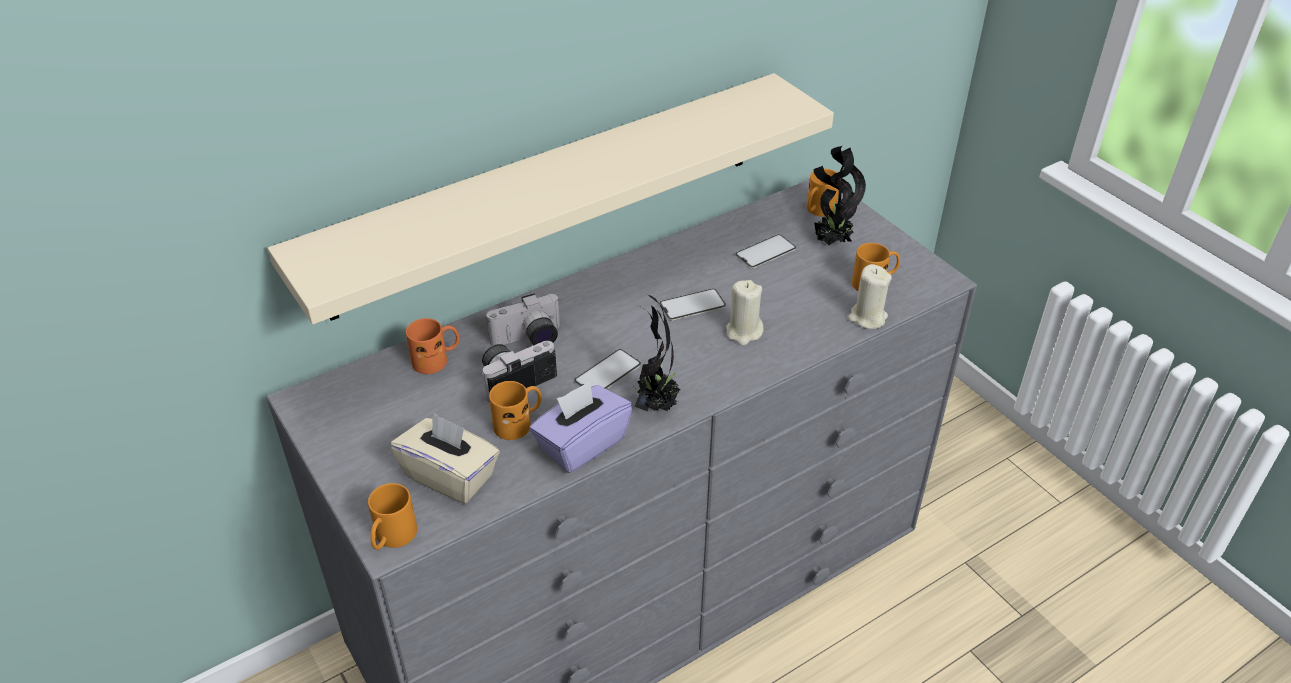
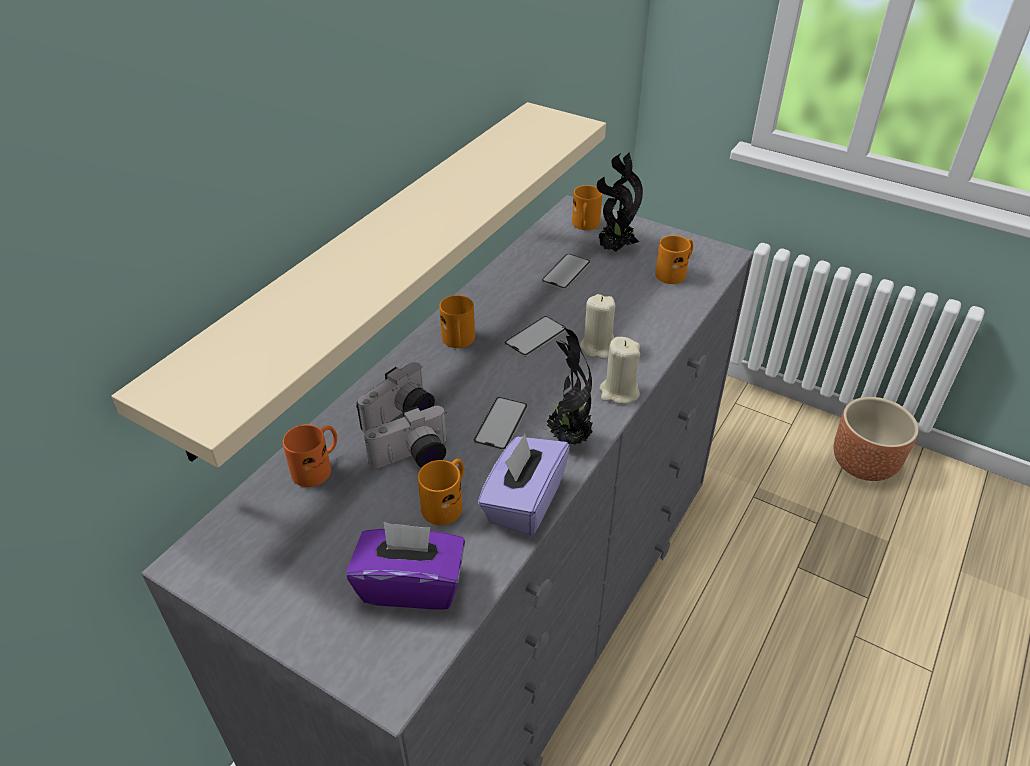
camera: 25 degrees left, 0 degrees up
orange mug [368,483,417,550] -> orange mug moved to [439,295,475,348]
beige tissue box [391,412,500,504] -> purple tissue box [346,522,465,610]
camera [481,341,557,402] -> camera turned 150 degrees counterclockwise [364,406,447,468]
beige candle [848,264,892,329] -> beige candle moved to [600,337,640,404]
none -> brown planter [834,397,919,481]

